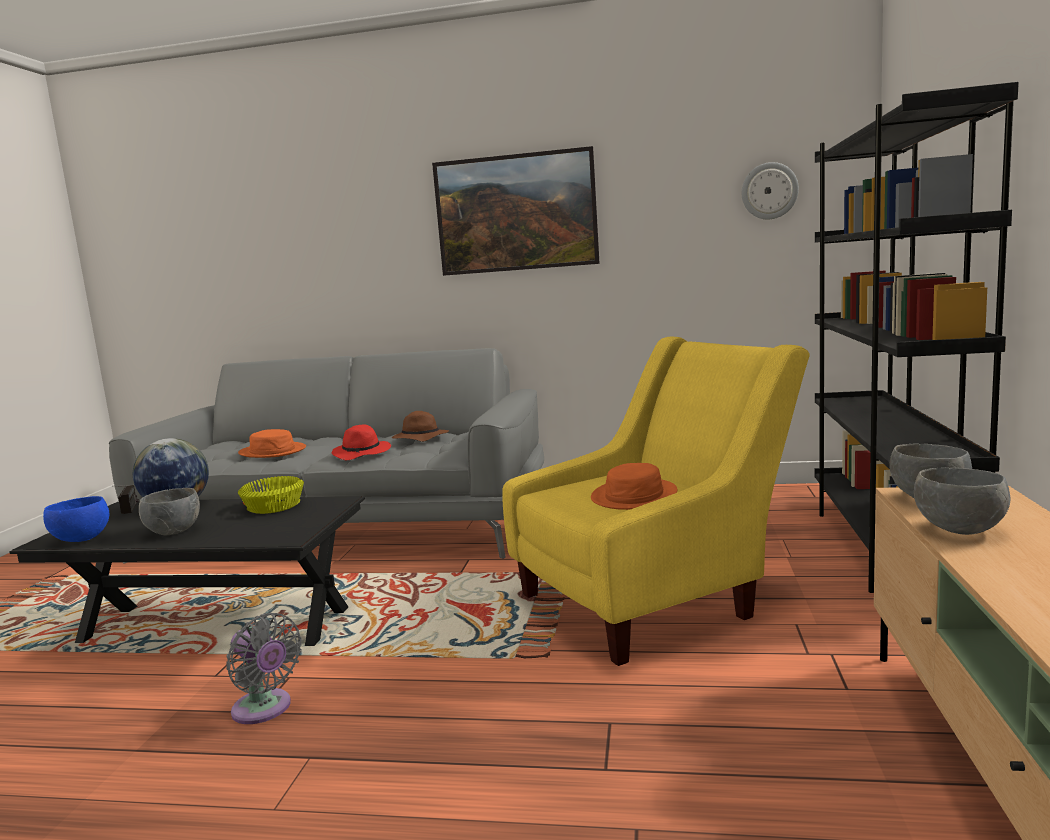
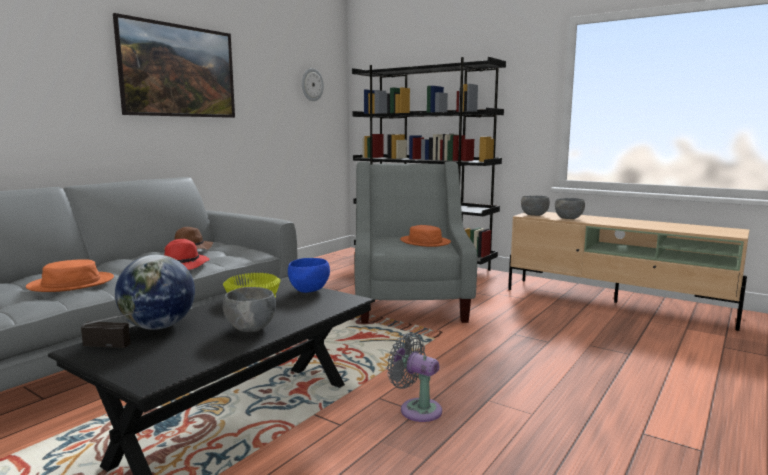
camera: 65 degrees left, 0 degrees up
blue bowl [43,496,109,542] -> blue bowl moved to [288,258,330,293]
grey fan [226,613,302,724] -> grey fan turned 120 degrees counterclockwise [387,333,442,422]
yellow armchair [502,337,810,666] -> grey armchair [354,162,477,323]

